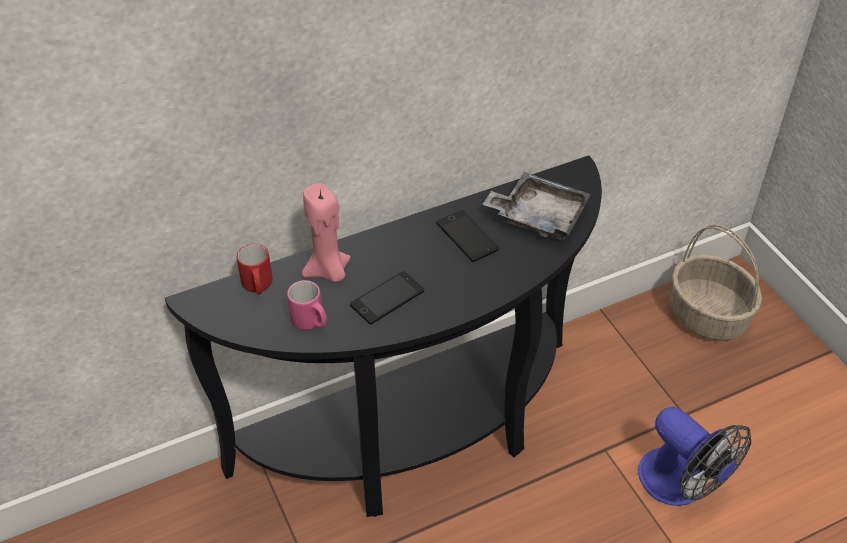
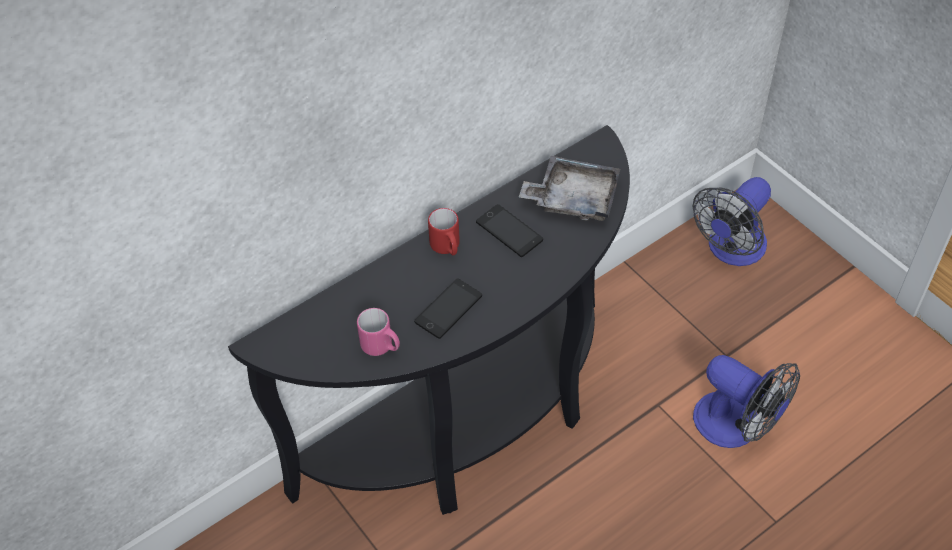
camera: 10 degrees left, 5 degrees up
red mug [237,244,273,295] -> red mug moved to [428,208,460,255]
pink candle [302,183,350,282] -> none
basket [670,224,762,341] -> fan [692,177,771,266]

